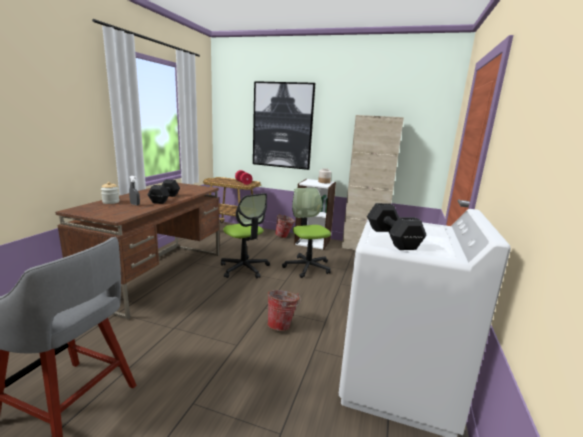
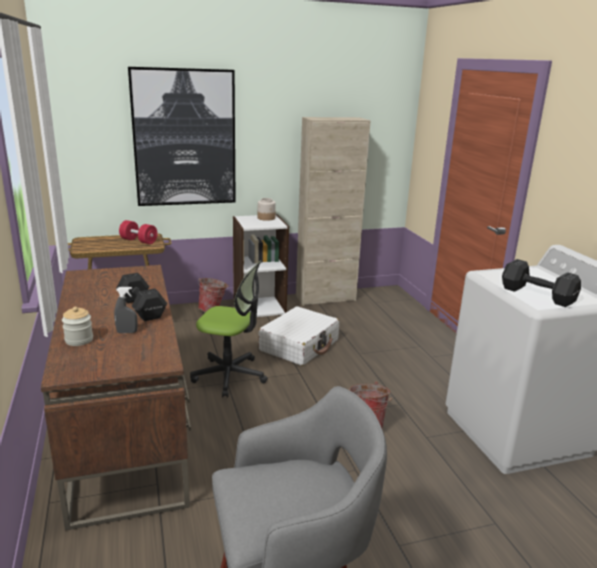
camera: 35 degrees left, 5 degrees up
office chair [282,188,331,278] -> white suitcase [258,306,339,366]

